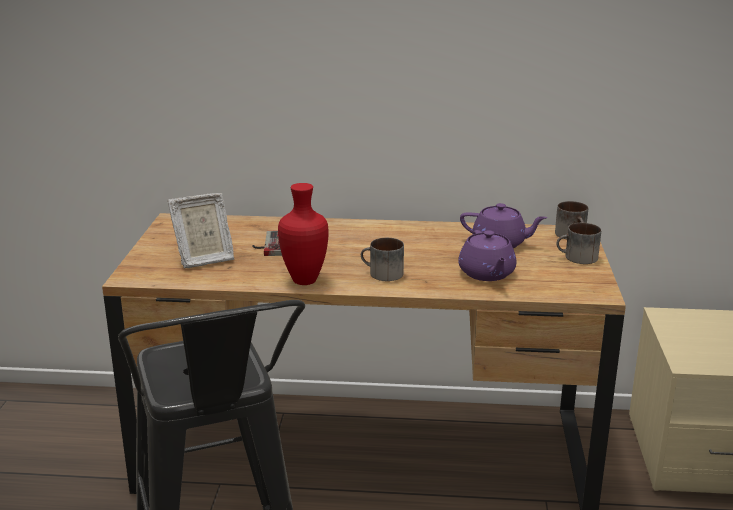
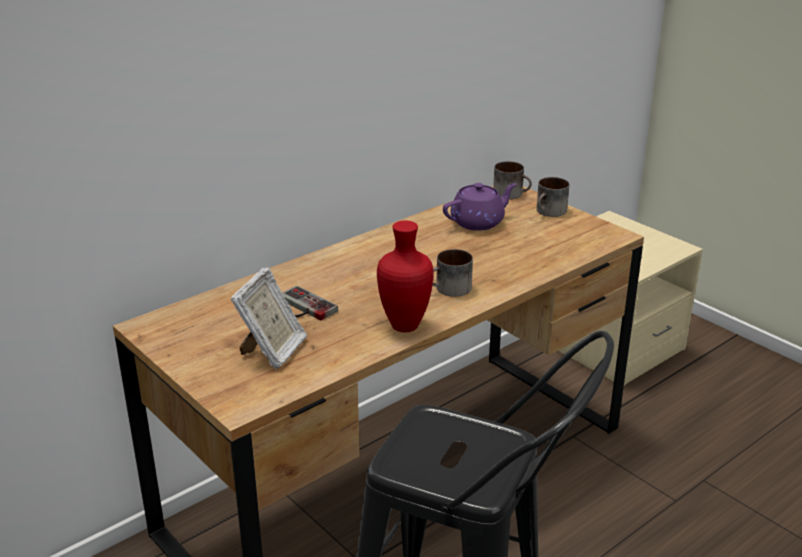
camera: 45 degrees left, 5 degrees up
purple teapot [458,230,517,281] -> none

